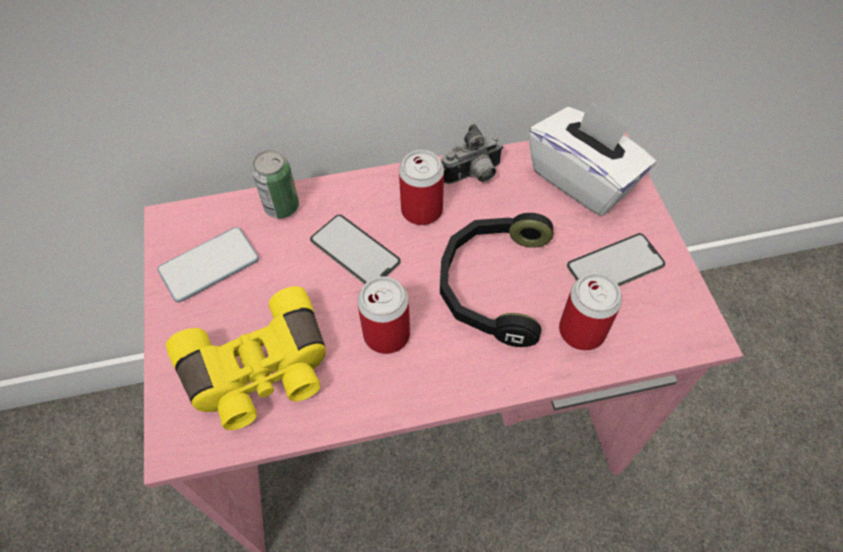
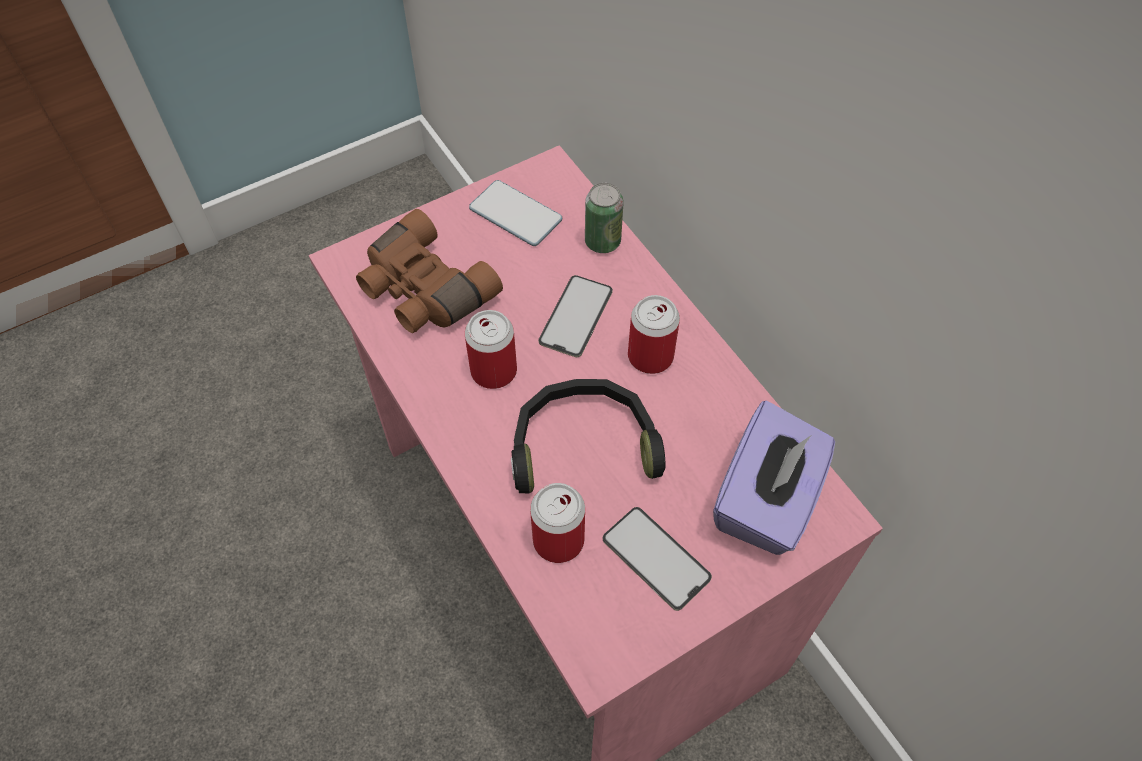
camera: 70 degrees right, 0 degrees up
yellow binoculars [166,286,326,430] -> brown binoculars [356,209,503,333]
camera [441,124,504,184] -> none
white tissue box [528,100,656,216] -> purple tissue box [713,401,835,555]

